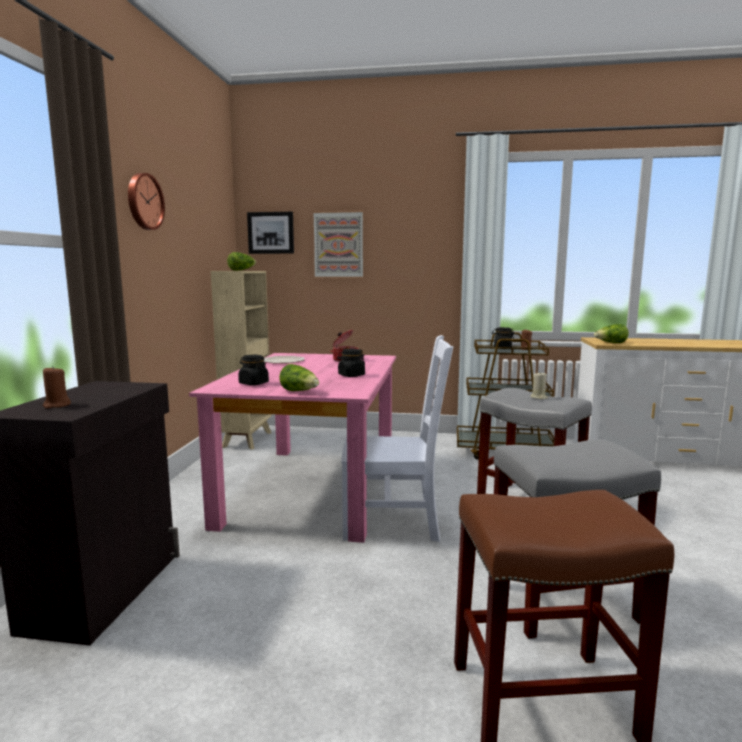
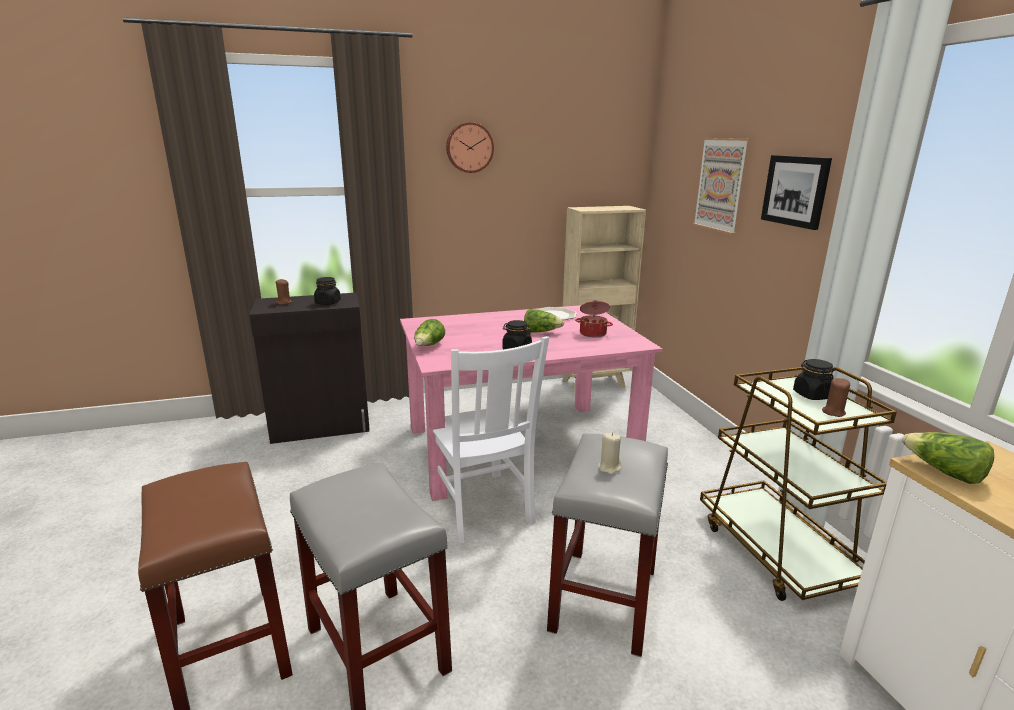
camera: 65 degrees right, 10 degrees up
lettuce [227,252,256,271] -> lettuce moved to [524,309,565,333]
black jar [238,355,269,385] -> black jar moved to [314,277,341,305]
picture [247,212,294,254] -> picture moved to [761,155,832,230]

